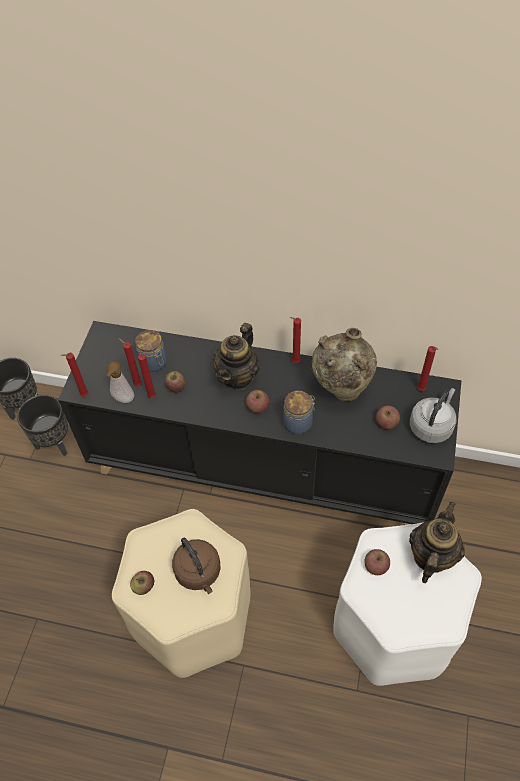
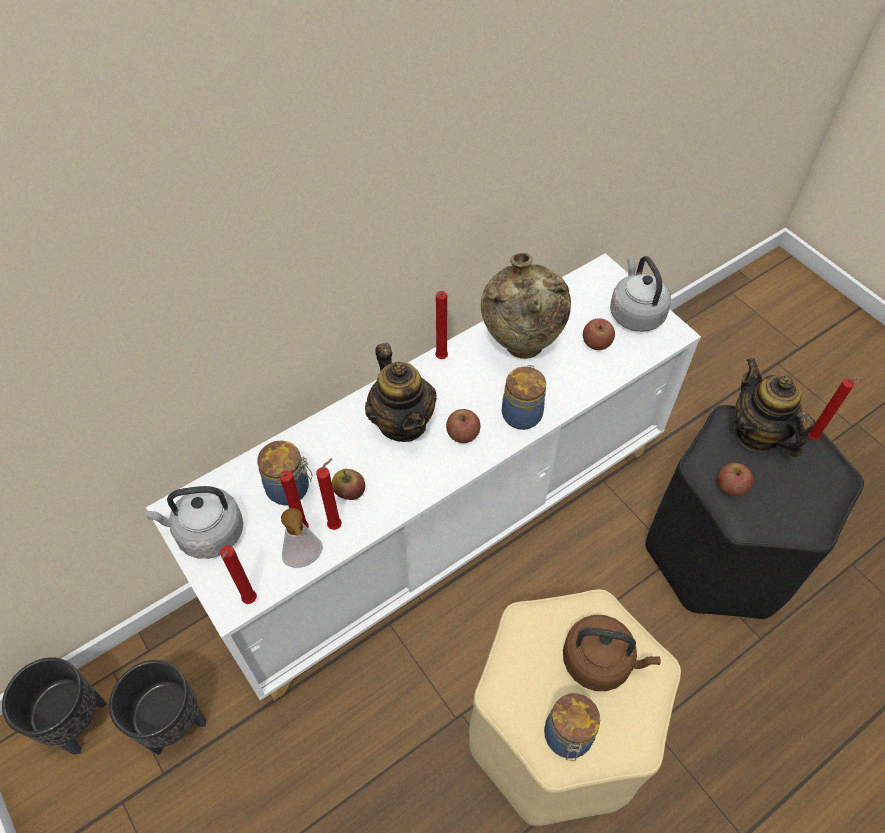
camera: 50 degrees left, 0 degrees up
black cabinet [58,321,461,525] -> white cabinet [146,253,701,701]
apple [130,571,154,595] -> jar [544,693,600,761]
white stool [333,522,482,686] -> black stool [646,405,864,619]
red candle [417,346,438,391] -> red candle moved to [808,378,865,441]
none -> grey kettle [145,486,243,559]

